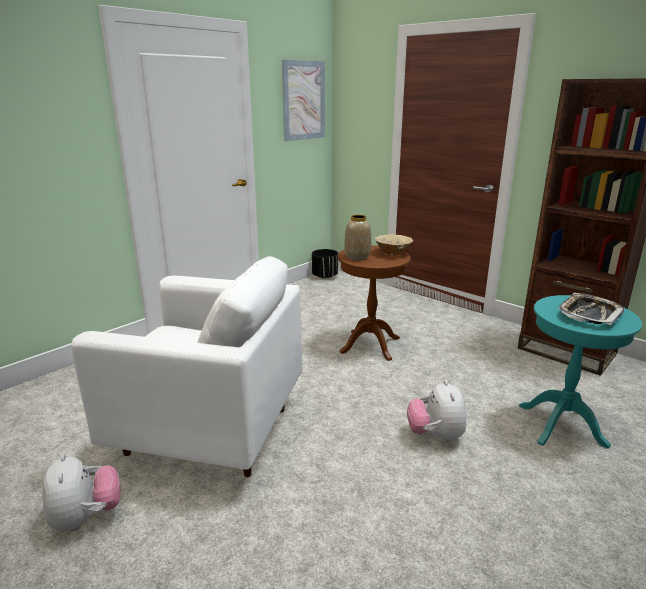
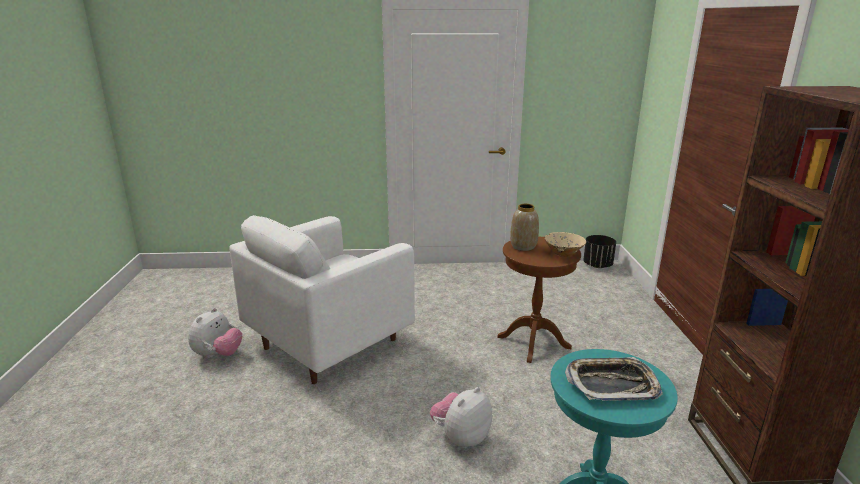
camera: 45 degrees right, 0 degrees up
white armchair [71,256,302,477] -> white armchair turned 75 degrees clockwise [229,215,415,384]
picture [282,60,325,141] -> none

